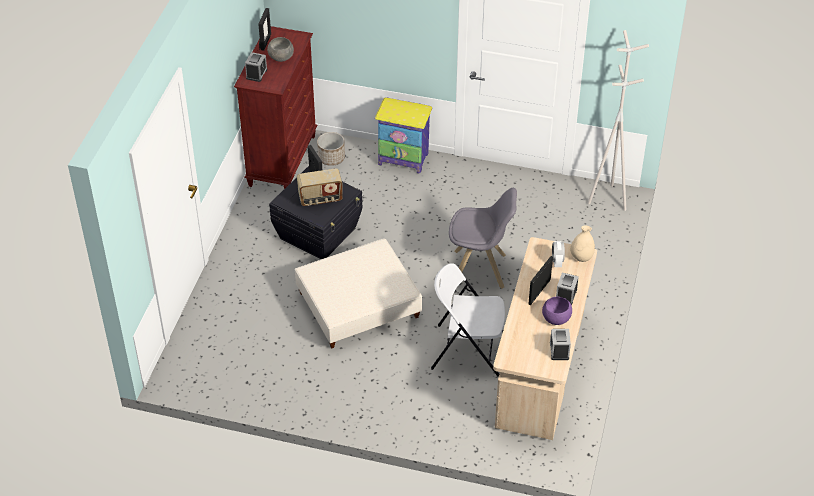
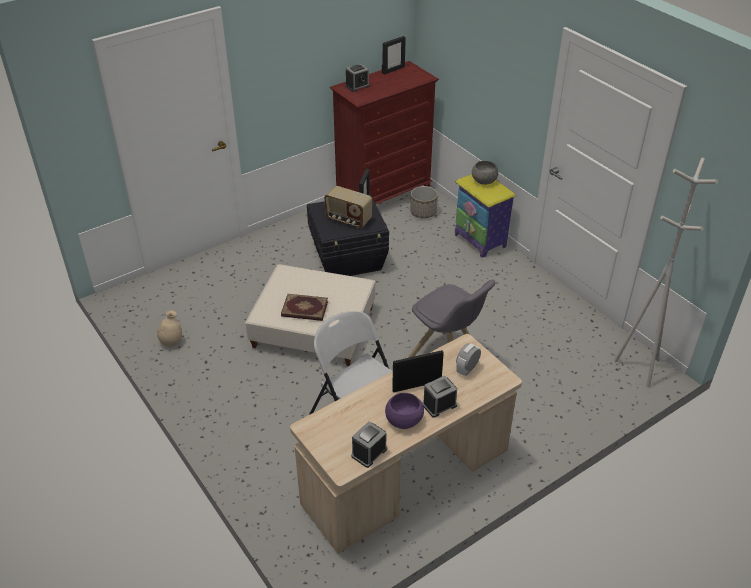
camera: 40 degrees right, 5 degrees down
grey bowl [267,37,294,62] -> grey bowl moved to [472,161,498,185]
beige vase [570,225,595,262] -> beige vase moved to [157,310,182,347]
none -> book [281,294,328,321]

